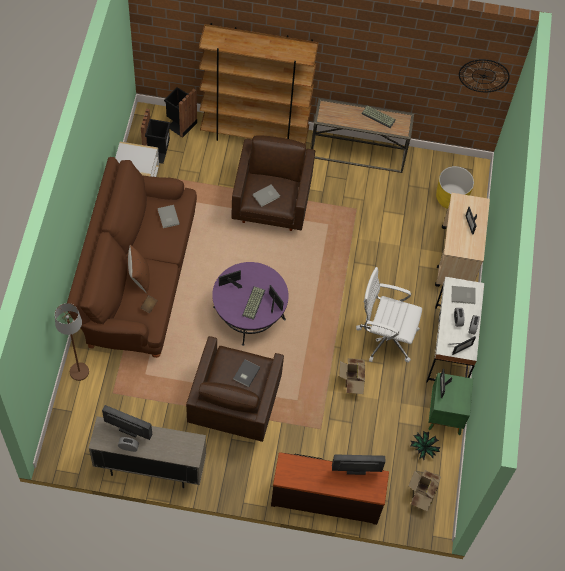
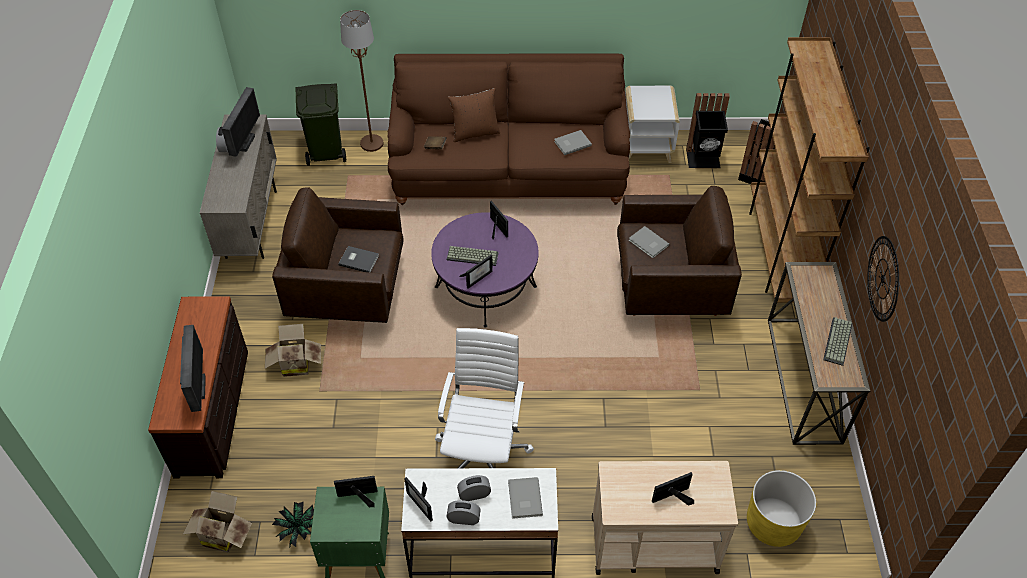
camera: 85 degrees right, 10 degrees down
cardboard box [339,358,365,394] -> cardboard box moved to [265,324,321,377]
wall clock [459,59,510,92] -> wall clock moved to [867,236,899,322]
none -> green trash can [296,83,346,166]

